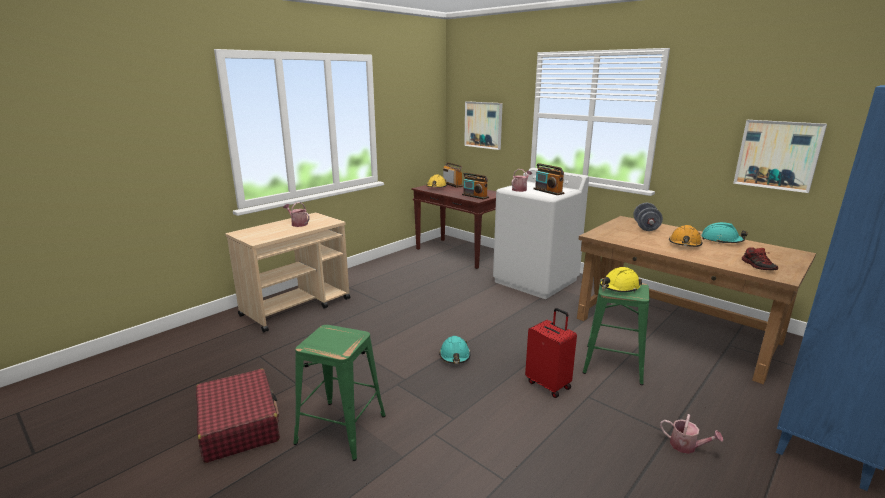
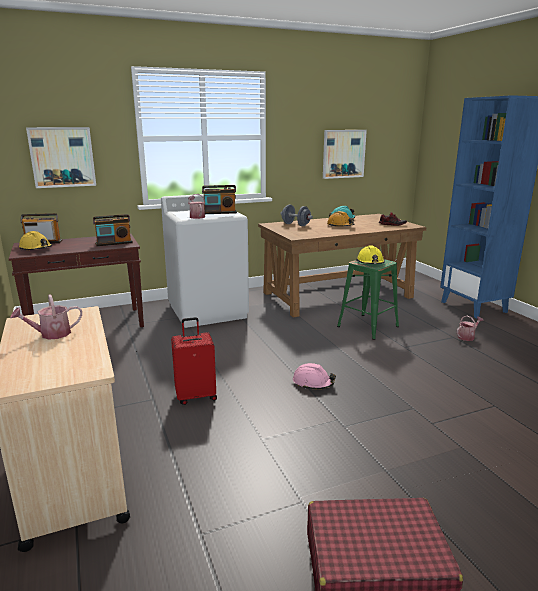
camera: 65 degrees left, 0 degrees up
green stool [293,325,386,461] -> none
turquoise hard hat [439,336,471,364] -> pink hard hat [293,363,336,389]
red suitcase [525,308,577,398] -> red suitcase moved to [171,317,217,405]

